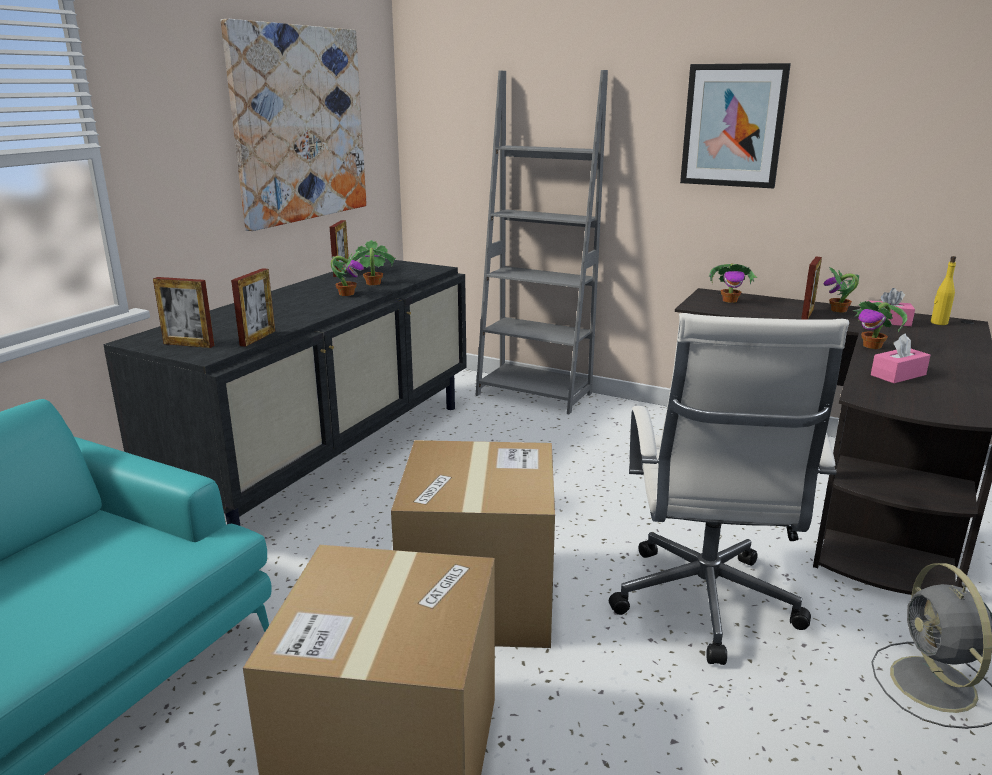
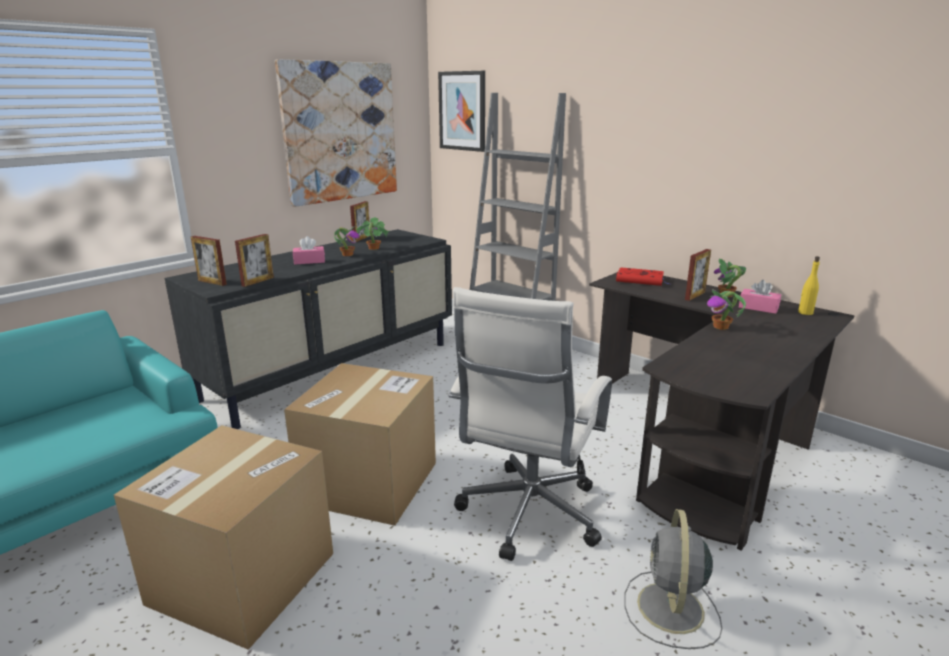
camera: 15 degrees right, 0 degrees up
picture [680,63,791,189] -> picture moved to [438,71,485,152]
potted plant [709,263,758,303] -> red book [616,267,671,286]
pink tissue box [871,334,931,383] -> pink tissue box moved to [293,236,325,265]

